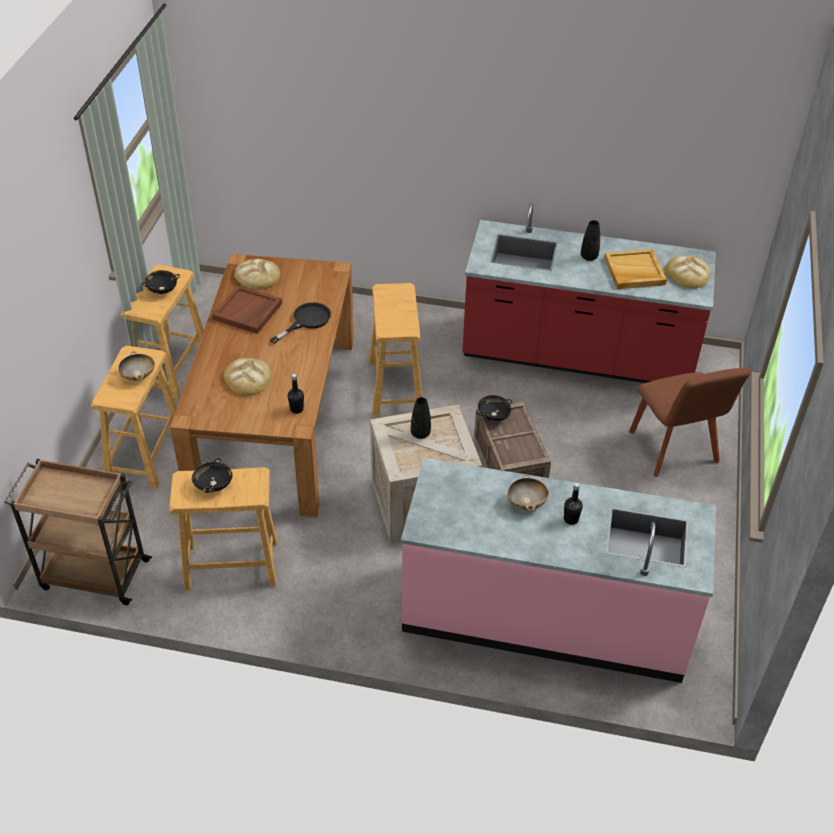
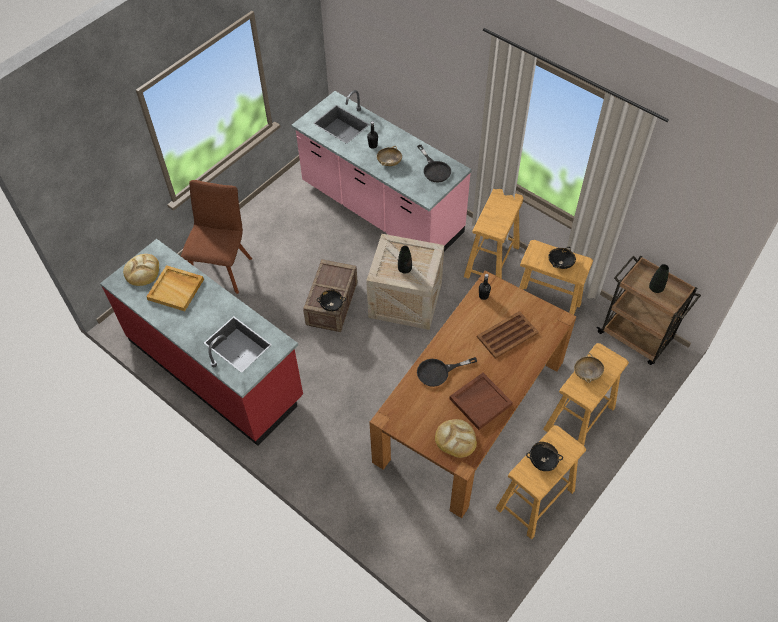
camera: 150 degrees left, 10 degrees up
bread [224,358,271,396] -> brown tray [477,311,539,359]
beige stool [369,283,423,415] -> beige stool moved to [464,189,523,279]
black vase [581,220,600,261] -> black vase moved to [649,264,669,293]
none -> black frying pan [417,145,451,182]

